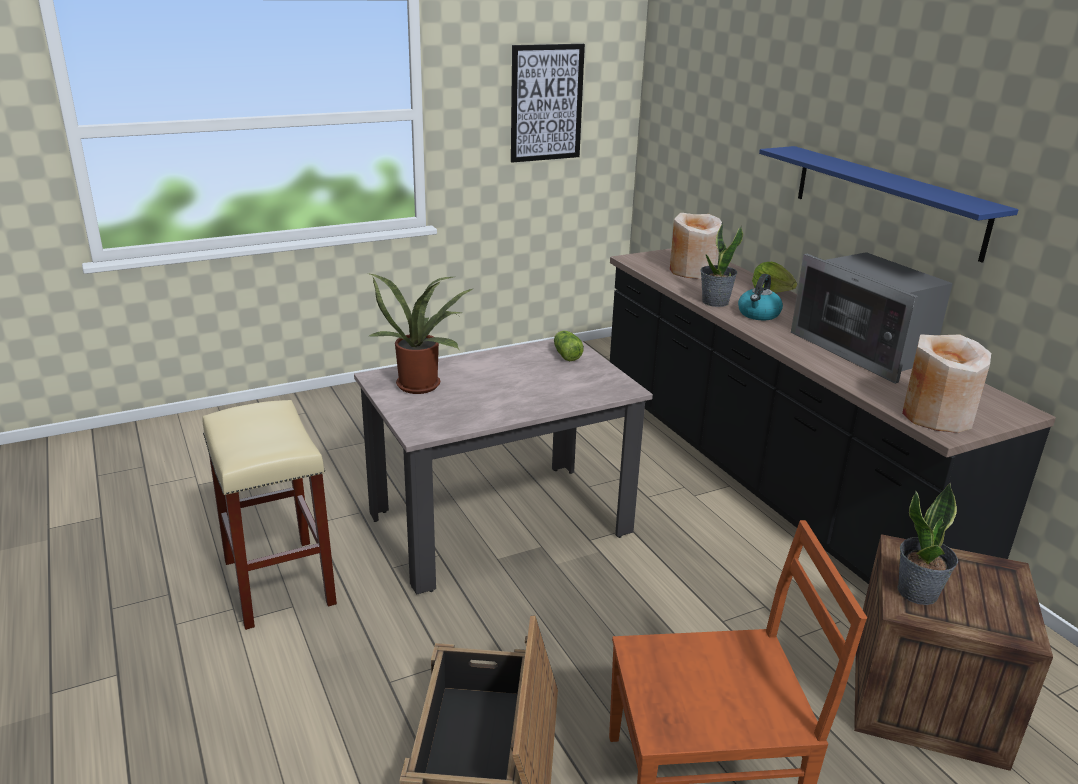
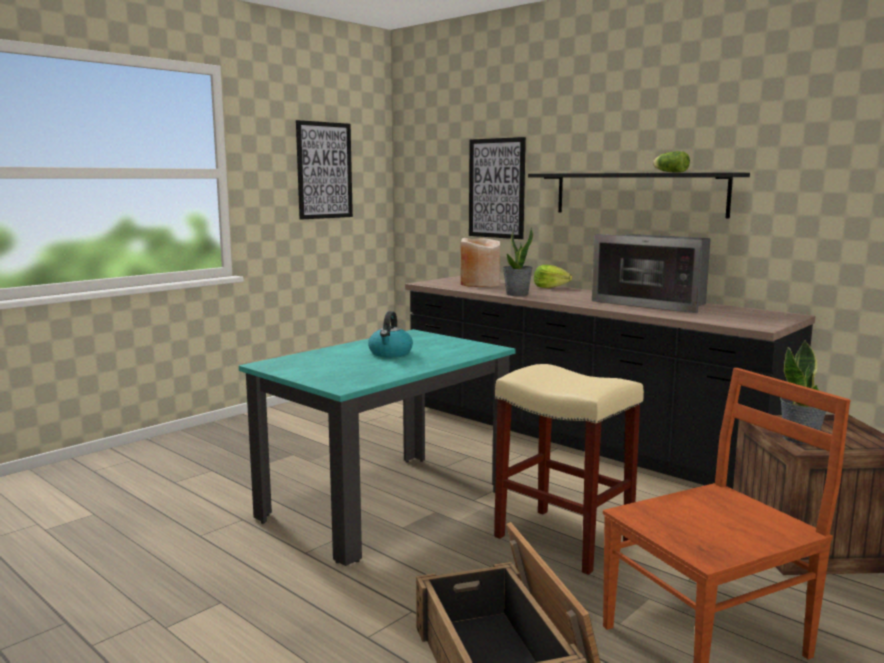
camera: 20 degrees left, 15 degrees down
beige stool [202,400,337,630] -> beige stool moved to [494,364,644,575]
beige dining table [354,339,653,595] -> turquoise dining table [239,329,516,566]
potted plant [368,273,473,394] -> none
lettuce [554,331,584,361] -> lettuce moved to [653,151,690,173]
kettle [738,274,783,320] -> kettle moved to [368,311,413,357]
blue shelf [759,146,1018,262] -> black shelf [528,172,750,218]
beige vase [902,334,991,433] -> none
none -> picture [469,137,526,239]

